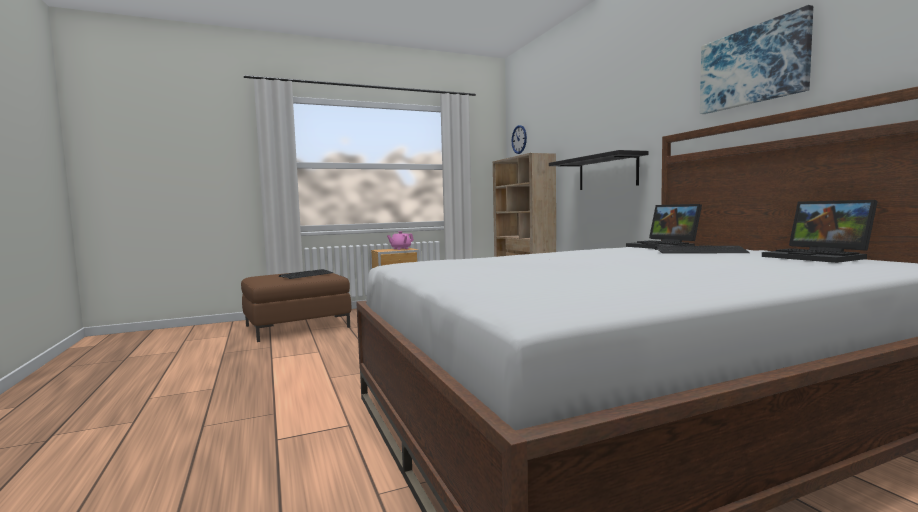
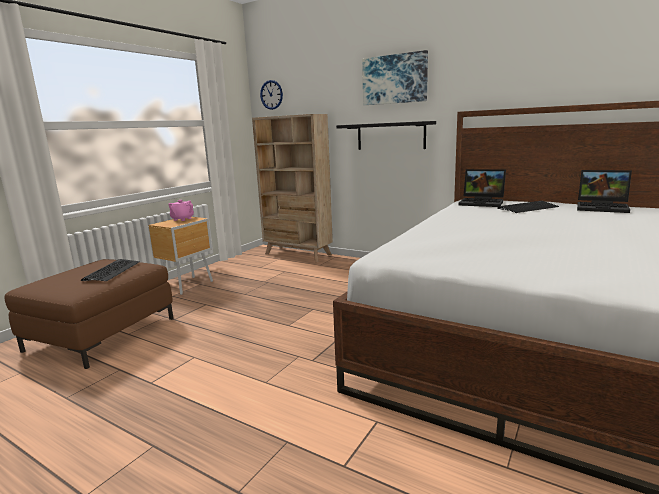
camera: 35 degrees left, 10 degrees up
picture [700,5,813,114] -> picture moved to [362,50,428,105]

